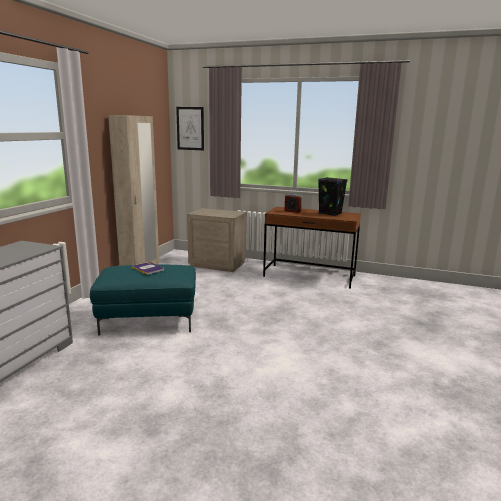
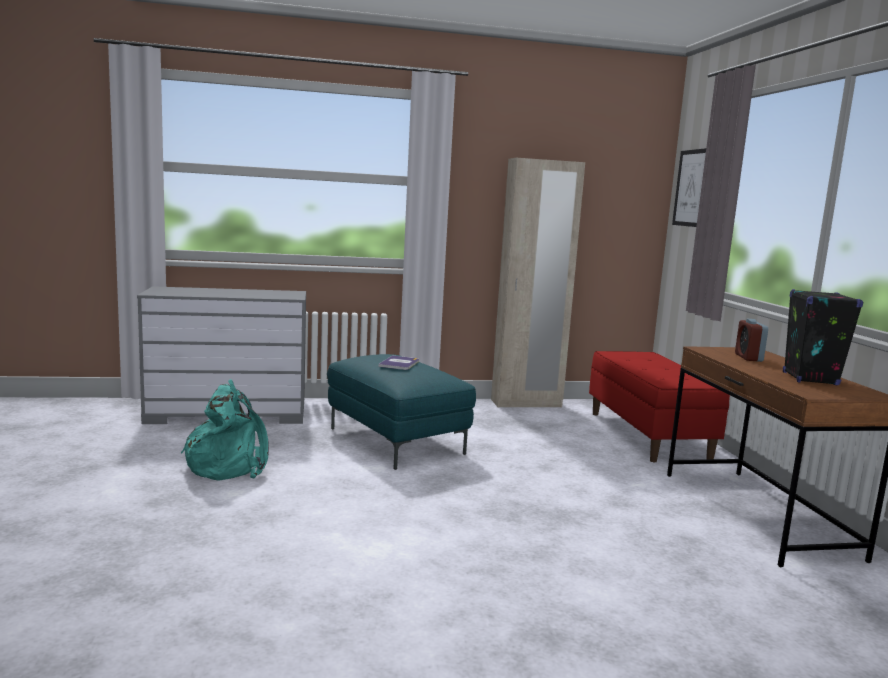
camera: 60 degrees right, 5 degrees down
beige nightstand [187,208,246,272] -> red bench [589,351,730,462]
none -> turquoise backpack [181,379,269,480]

